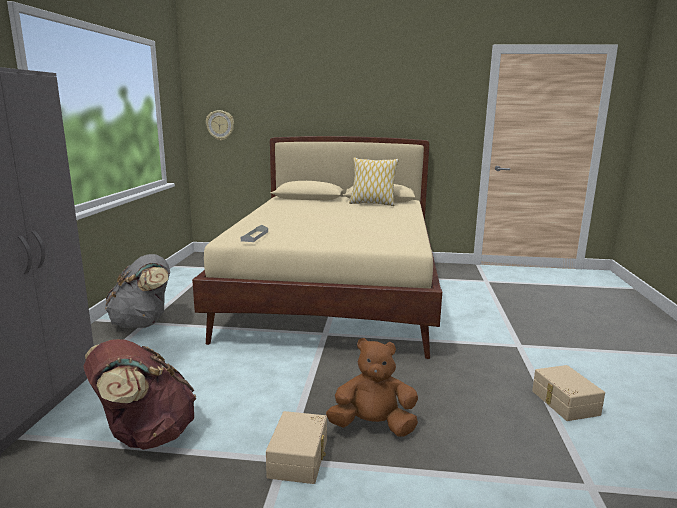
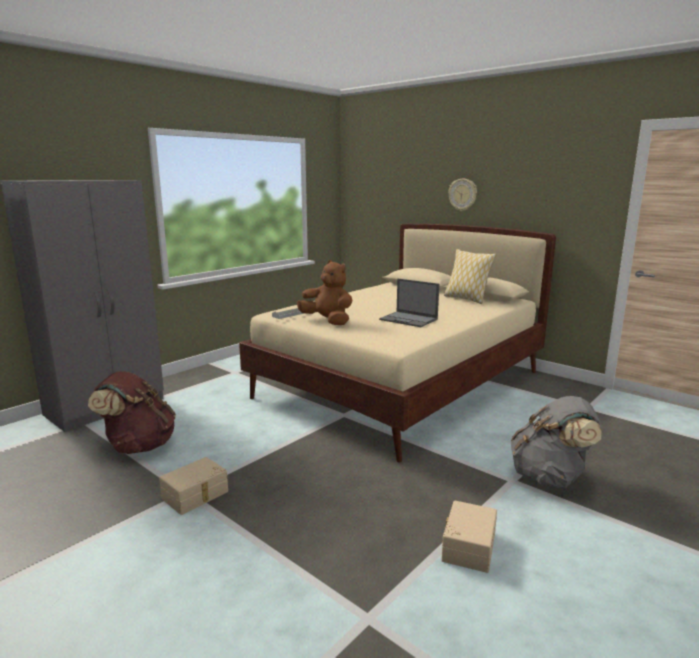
camera: 35 degrees right, 0 degrees up
grey backpack [105,254,170,328] -> grey backpack moved to [511,396,602,488]
wall clock [206,110,234,141] -> wall clock moved to [448,179,477,211]
brown plush toy [326,338,418,436] -> brown plush toy moved to [297,260,352,325]
none -> laptop [379,279,439,327]

